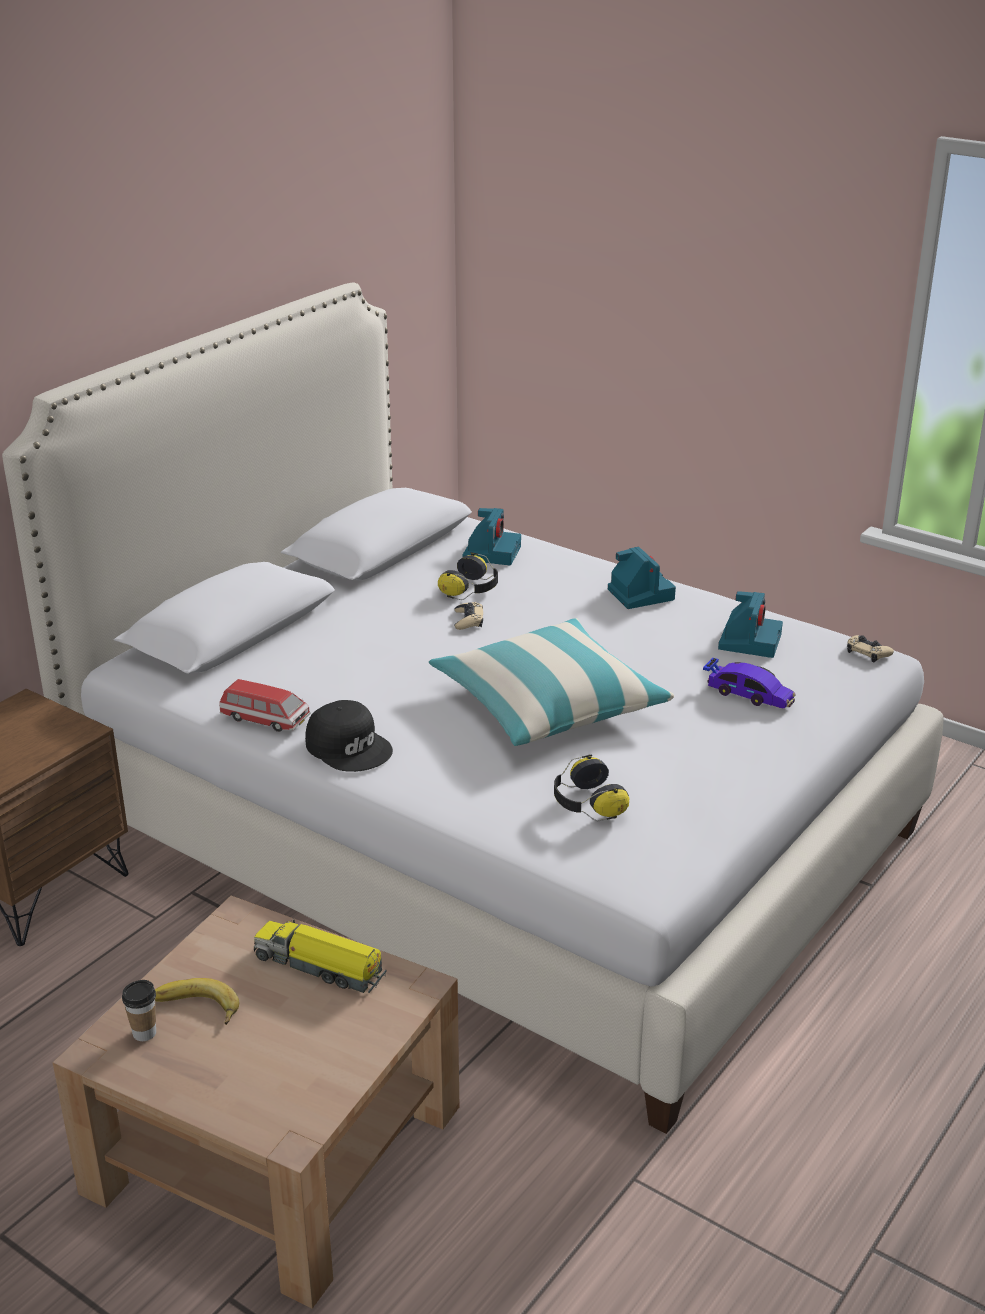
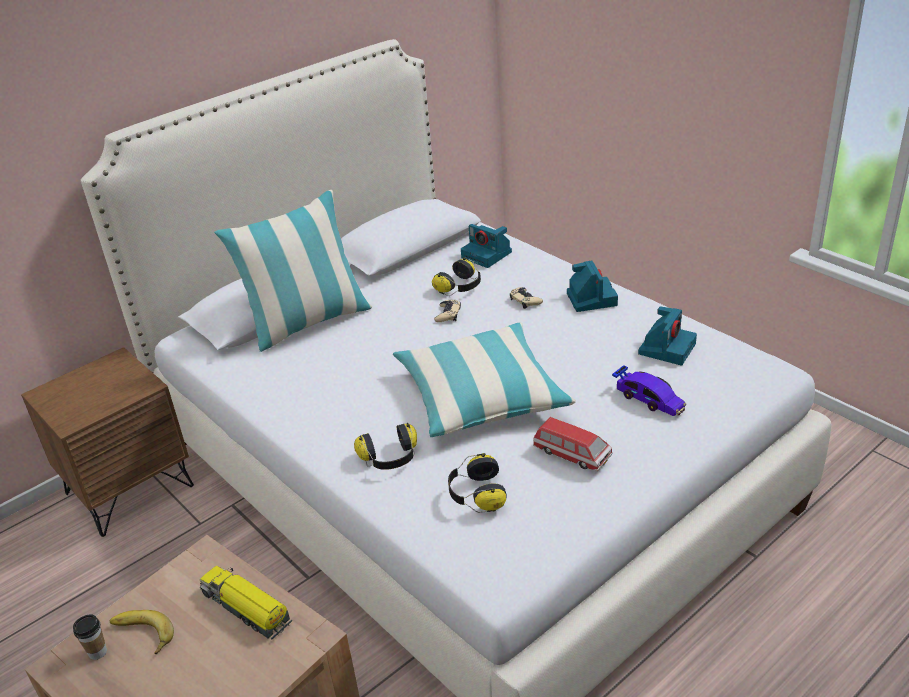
camera: 15 degrees right, 5 degrees up
toy car [219,679,311,732] -> toy car moved to [533,417,613,471]
black cap [305,700,393,772] -> none
camera [463,508,521,565] -> camera turned 105 degrees clockwise [461,224,512,268]
beige game controller [847,635,894,662] -> beige game controller moved to [510,287,543,309]
none -> pillow [214,190,372,352]
none -> headphones [354,423,417,470]

